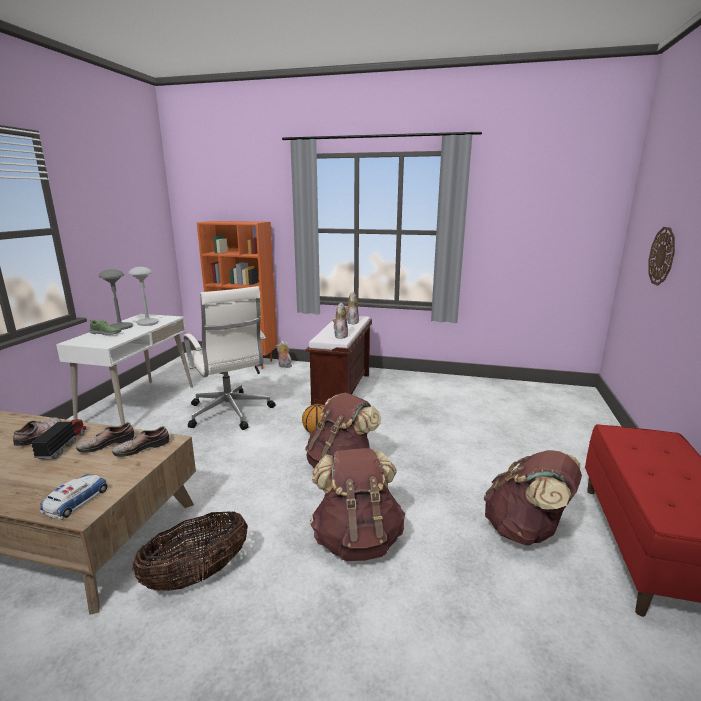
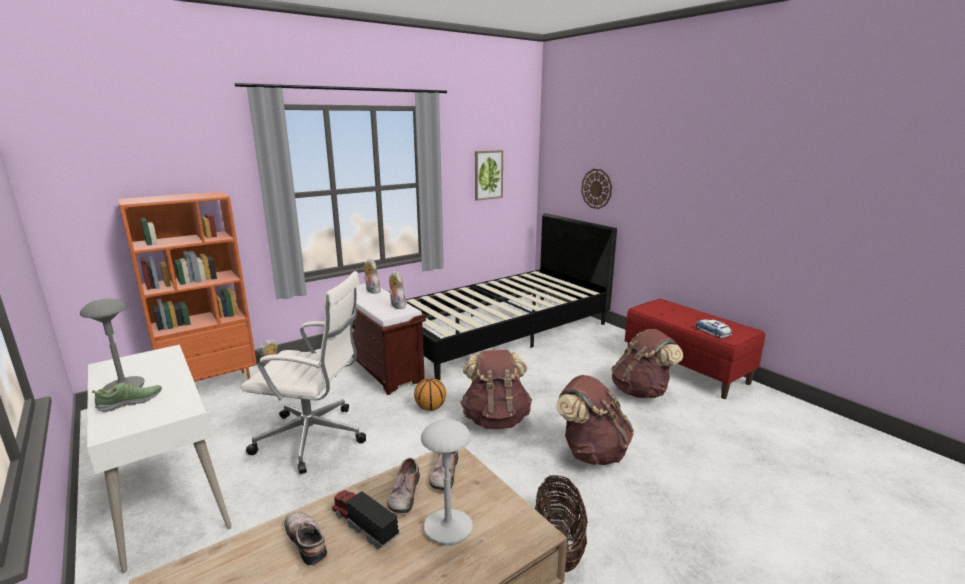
camera: 50 degrees left, 0 degrees up
toy car [40,474,108,520] -> toy car moved to [695,319,732,338]
grey table lamp [128,267,159,326] -> grey table lamp moved to [421,419,473,545]
none -> black bed [406,213,617,380]
none -> picture [475,150,503,201]

